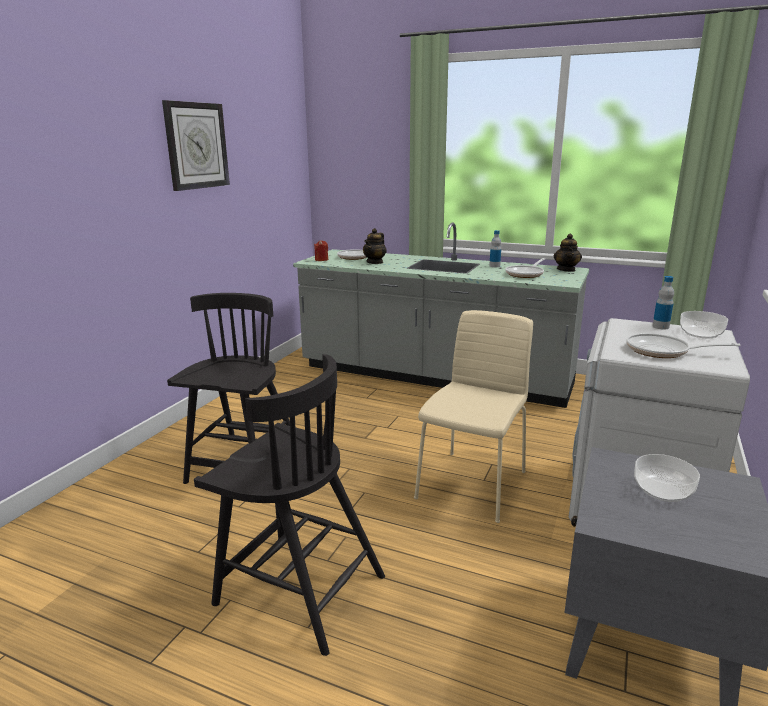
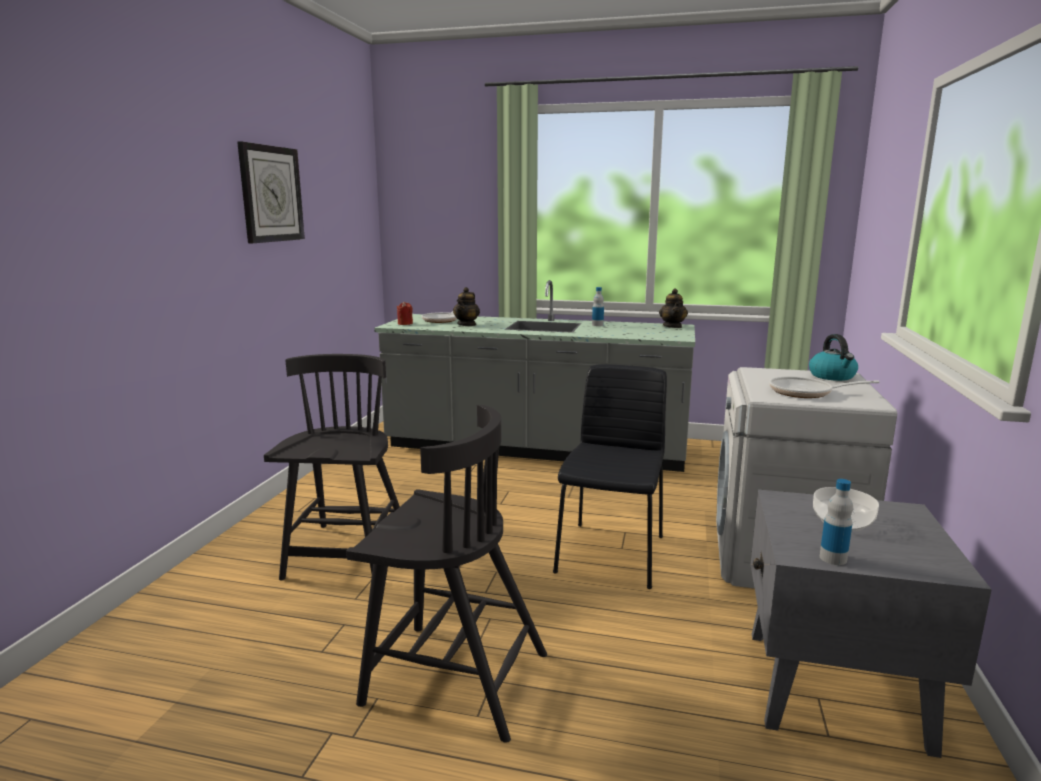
camera: 10 degrees left, 5 degrees down
beige chair [414,310,533,523] -> black chair [553,364,667,589]
frying pan [505,258,545,278] -> none
bottle [652,276,674,330] -> bottle moved to [820,479,853,565]
bowl [680,311,728,338] -> kettle [809,334,858,381]

